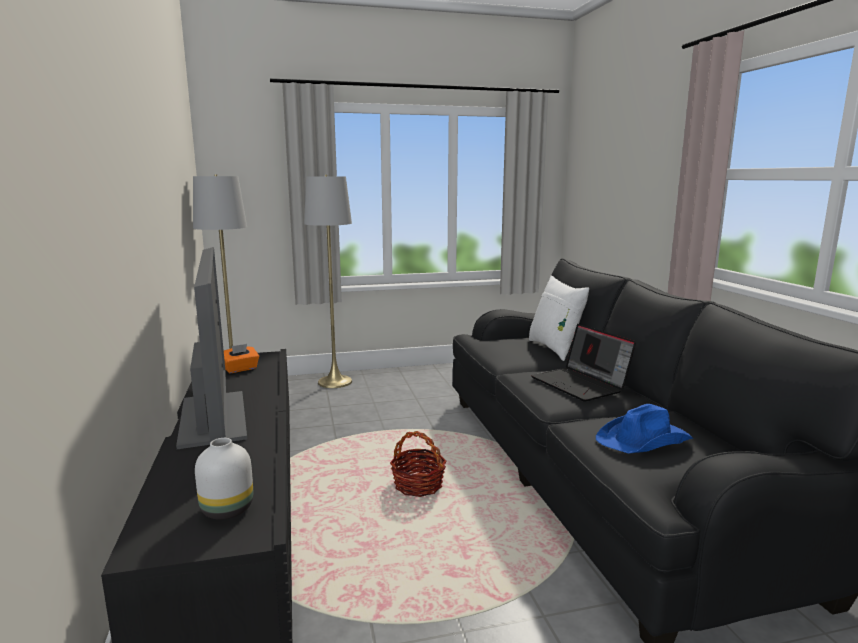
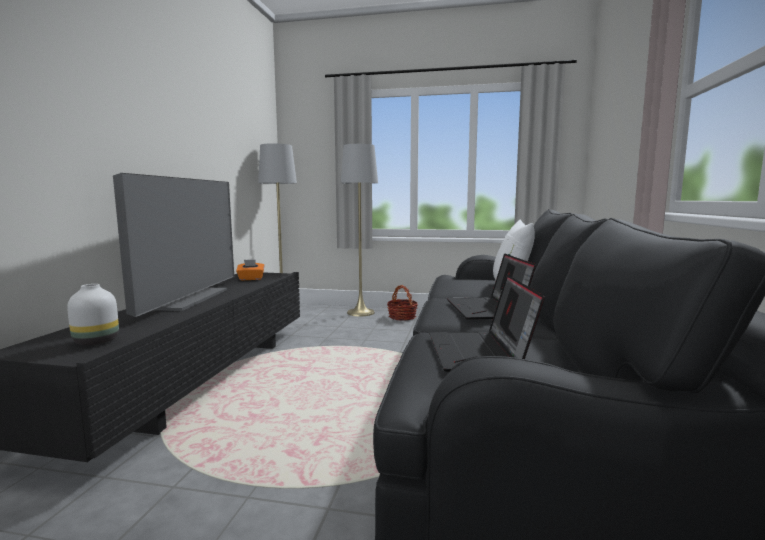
camera: 25 degrees right, 5 degrees down
basket [390,431,446,497] -> basket moved to [387,285,418,321]
blue hat [596,404,693,454] -> laptop [429,275,545,372]

